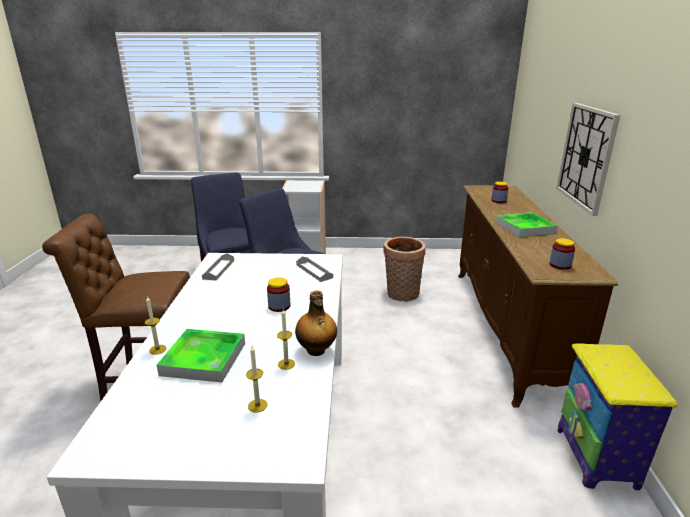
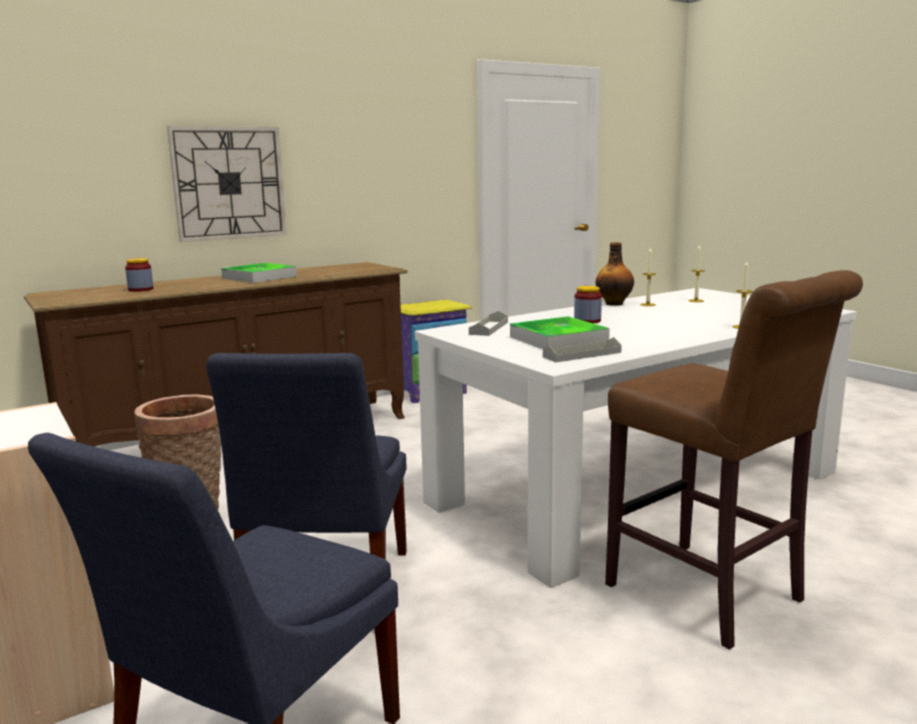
camera: 125 degrees left, 10 degrees down
tray [157,329,245,383] -> tray moved to [510,316,610,349]
jar [549,238,575,270] -> none

